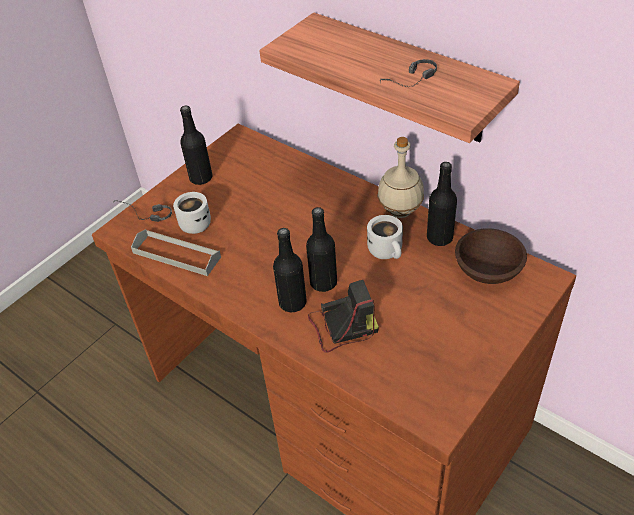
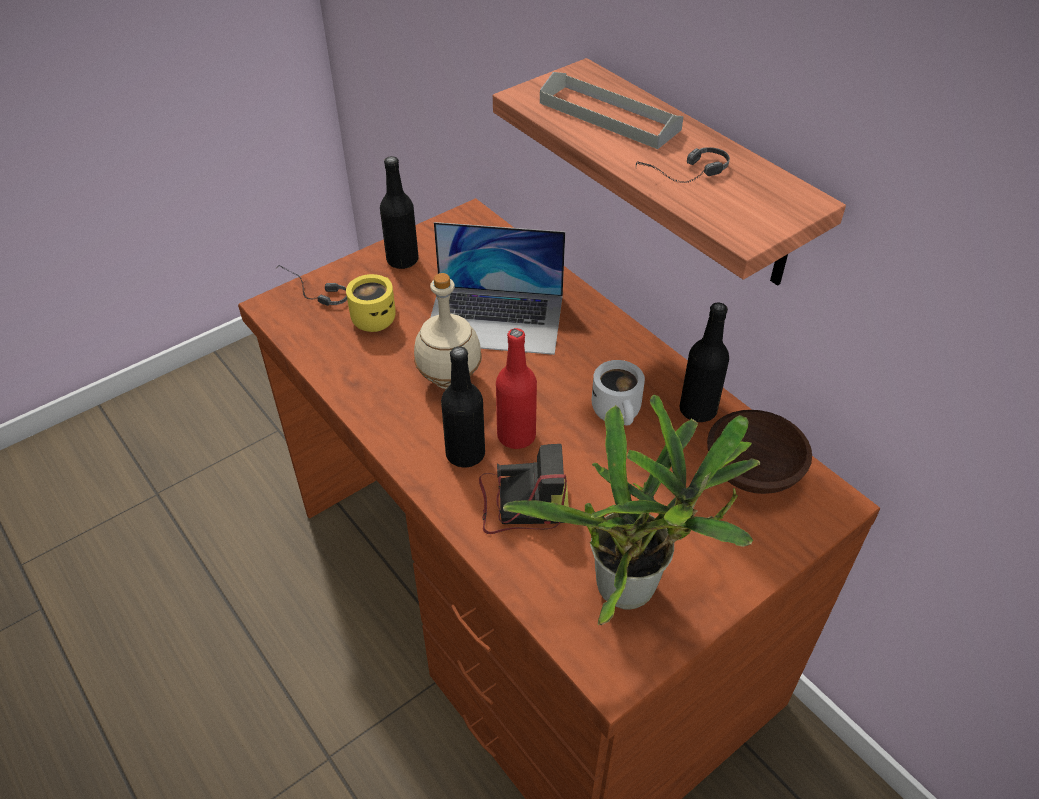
camera: 10 degrees right, 0 degrees up
grey tray [131,229,221,276] -> grey tray moved to [540,72,684,149]
white mug [173,192,211,234] -> yellow mug [346,274,396,332]
black bottle [306,207,337,292] -> red bottle [496,328,537,449]
beige bottle [378,137,424,218] -> beige bottle moved to [414,273,482,389]
none -> laptop [430,222,565,355]
none -> potted plant [503,395,760,625]

